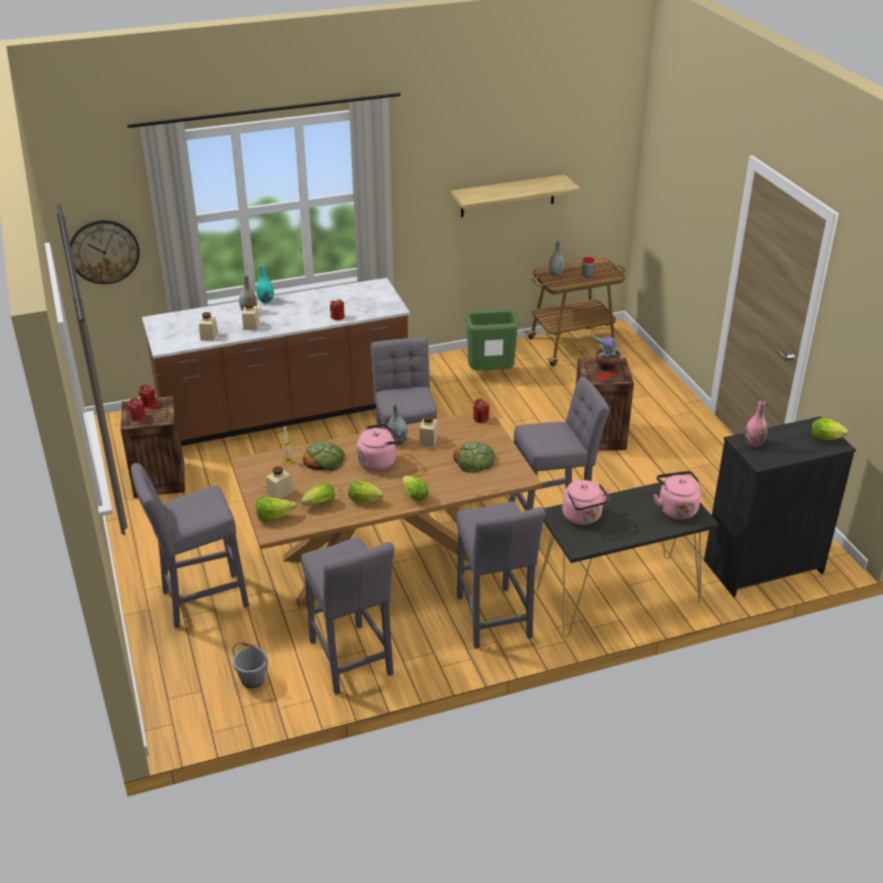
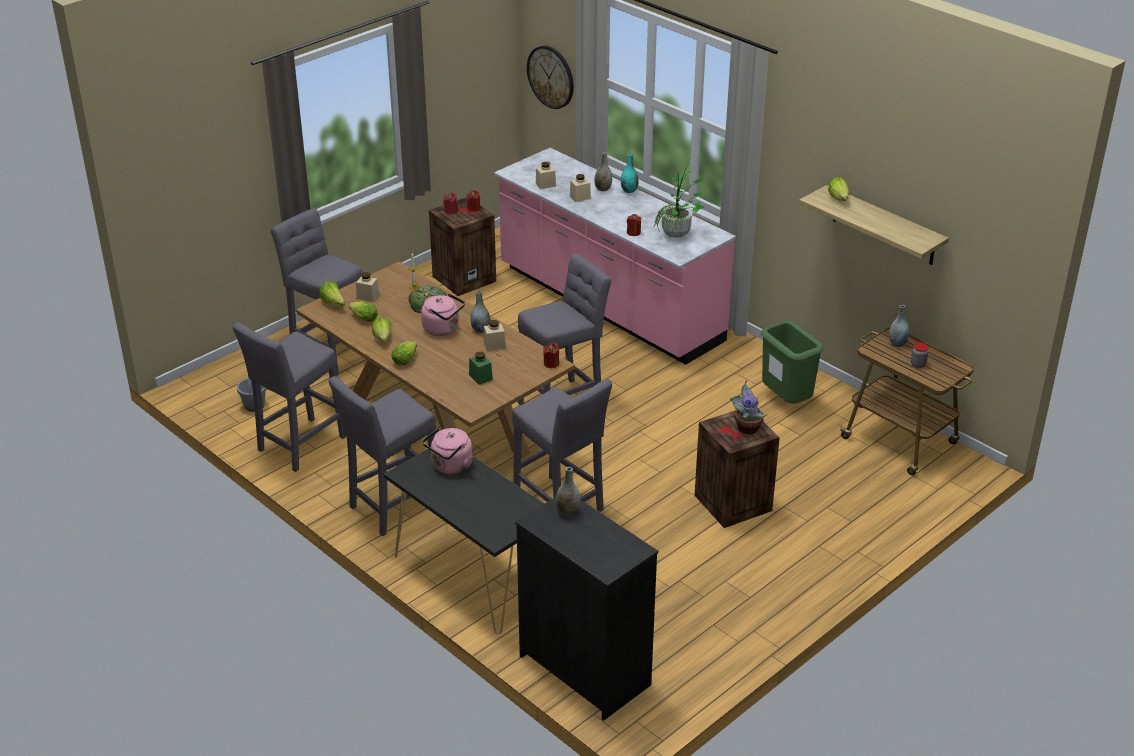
camera: 65 degrees right, 0 degrees up
brown counter [142,278,410,446] -> pink counter [494,148,736,365]
bread [453,442,495,473] -> green jar [469,352,493,385]
pink kettle [654,471,701,520] -> none
pink vase [745,401,768,447] -> grey vase [556,467,580,516]
lettuce [811,418,848,440] -> lettuce moved to [828,177,849,201]
none -> potted plant [653,162,704,238]

